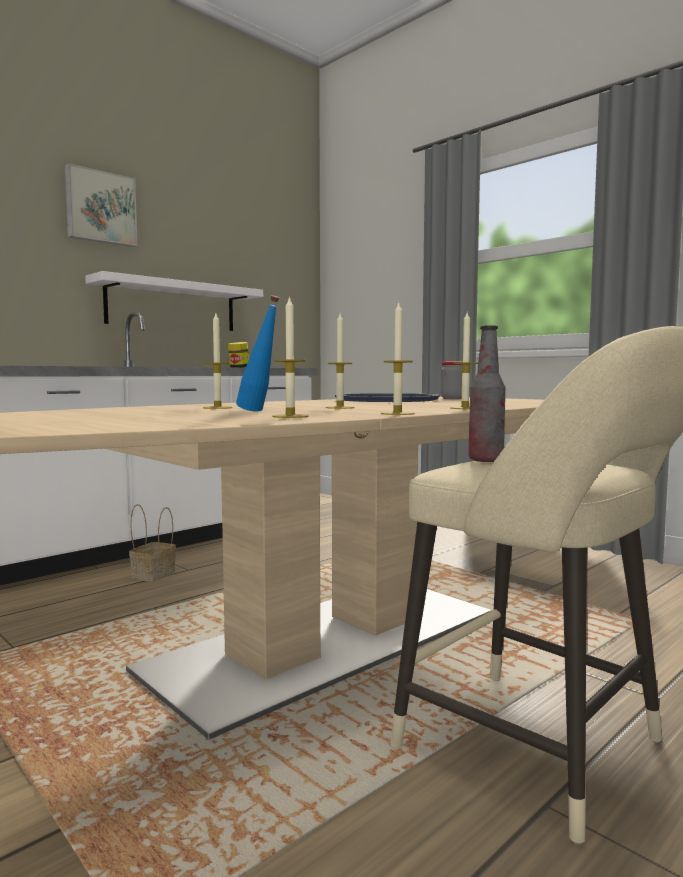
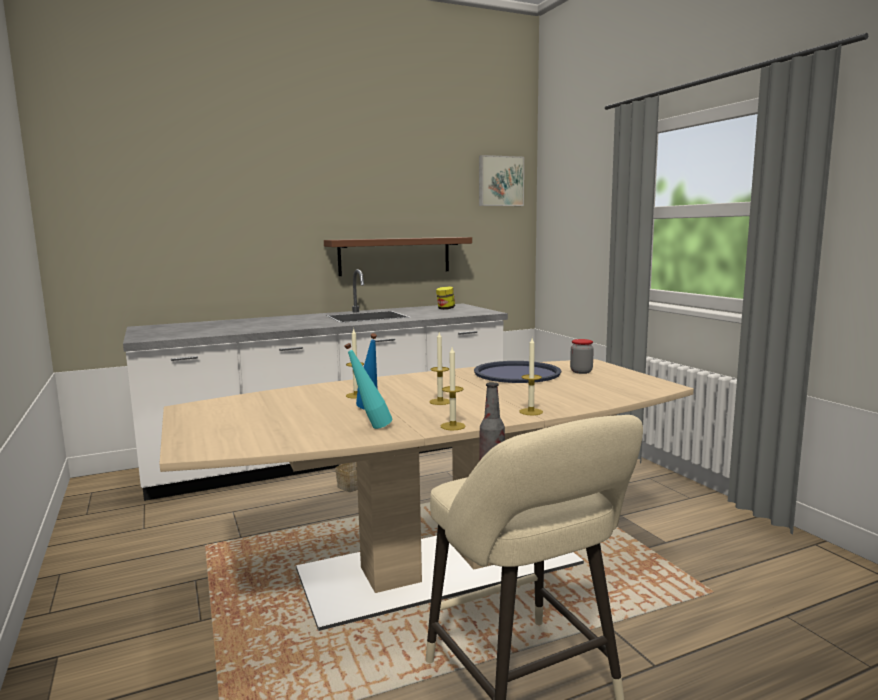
camera: 20 degrees right, 5 degrees up
picture [65,163,137,247] -> picture moved to [479,155,524,206]
white shelf [85,271,263,331] -> brown shelf [324,237,472,276]
candle [272,296,309,418] -> turquoise bottle [344,343,393,429]

